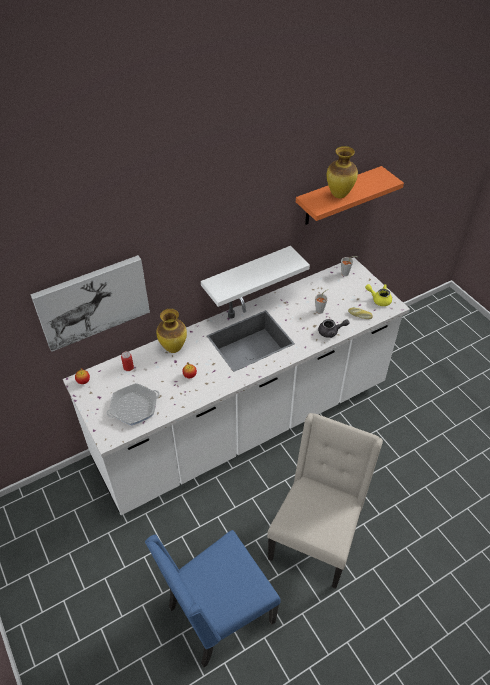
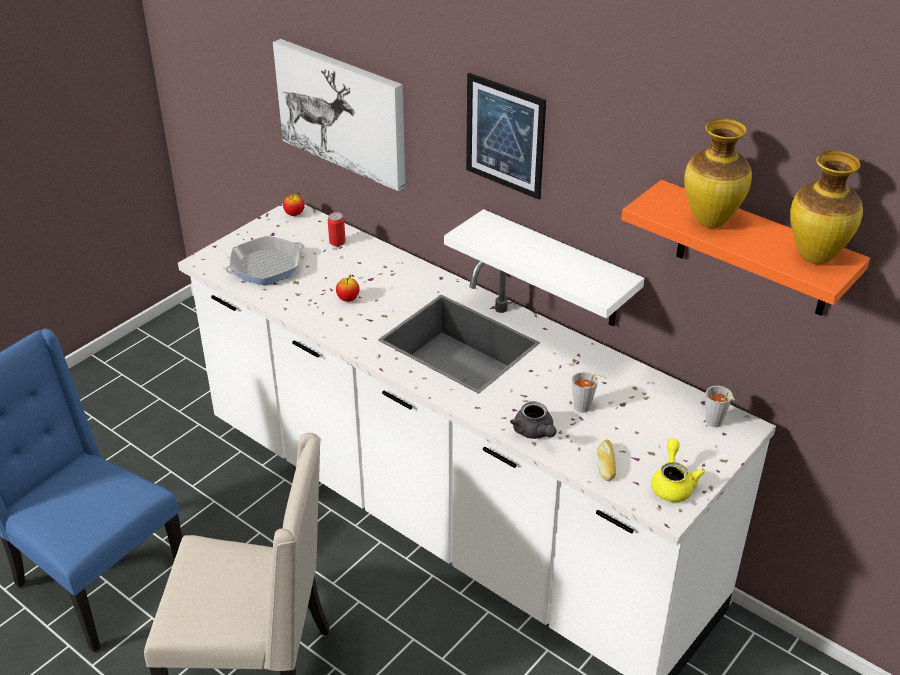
camera: 70 degrees right, 10 degrees down
frying pan [106,383,160,426] -> frying pan turned 75 degrees counterclockwise [225,236,304,285]
vase [156,309,187,353] -> vase moved to [790,151,863,264]
none -> picture [466,73,546,200]

